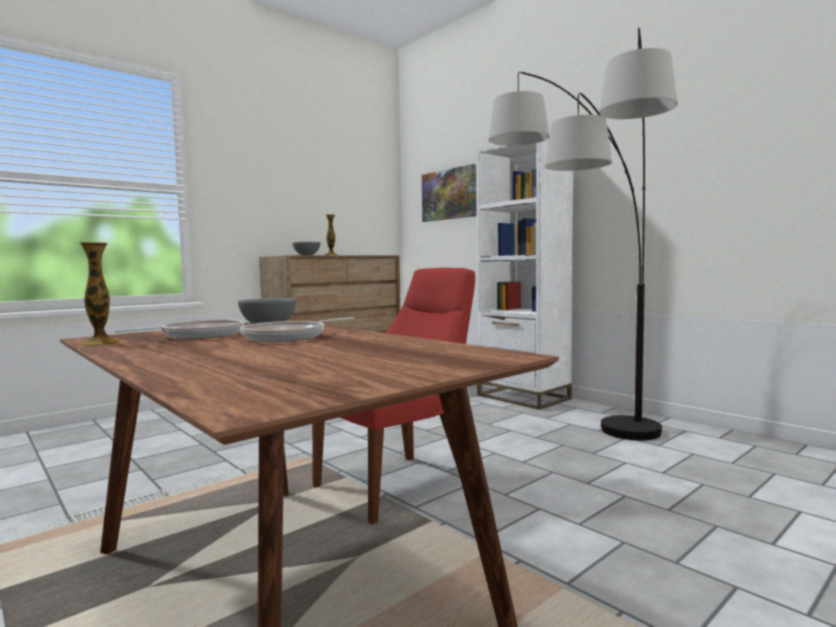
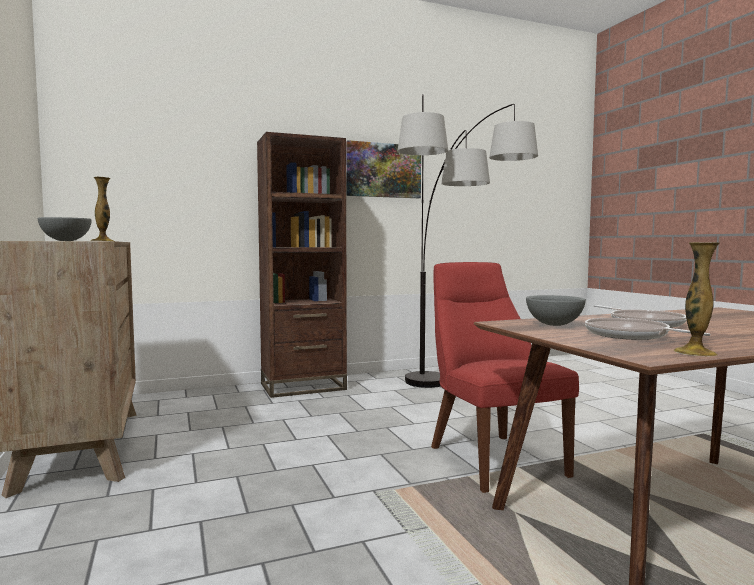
camera: 70 degrees left, 0 degrees up
picture [422,164,477,222] -> picture moved to [346,140,421,198]
white bookcase [476,138,573,410] -> brown bookcase [257,132,347,398]

